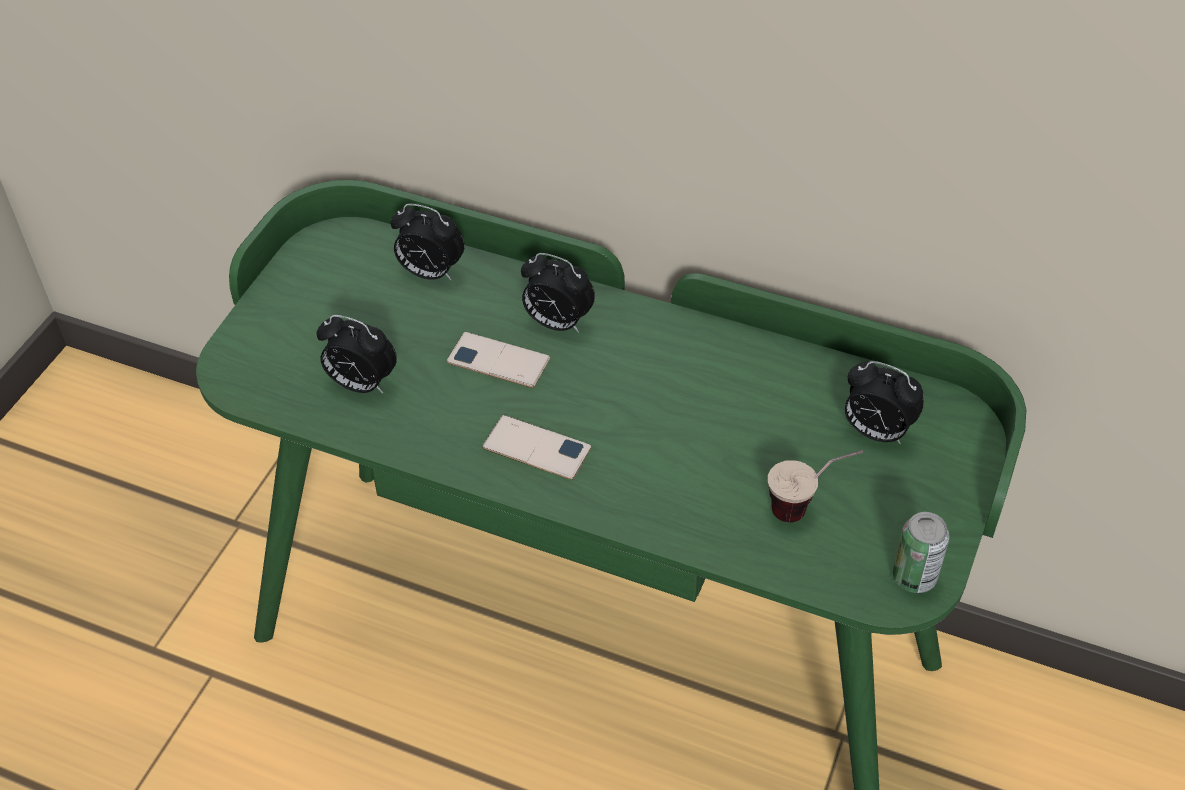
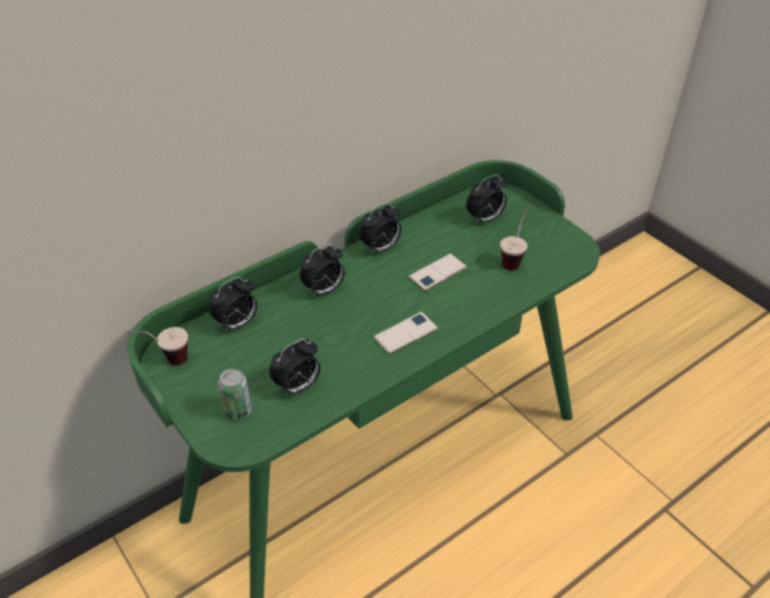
camera: 60 degrees left, 5 degrees down
phone [446,332,550,388] -> phone moved to [409,254,467,291]
can [892,512,949,593] -> can moved to [218,368,252,421]
none -> cup [126,327,188,365]
none -> alarm clock [359,202,401,254]

